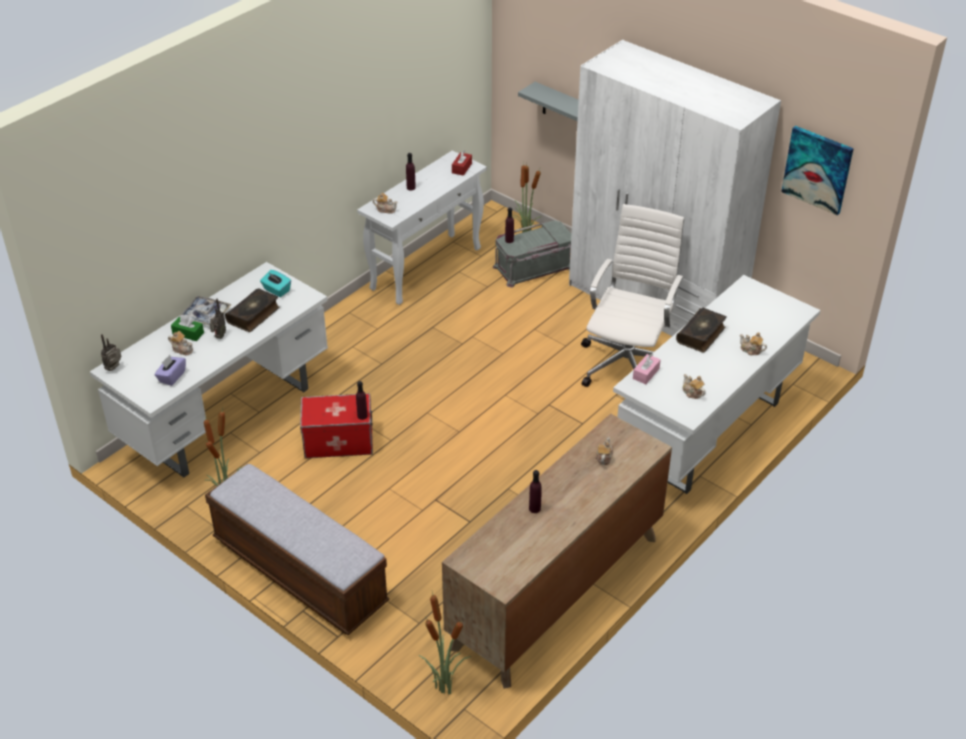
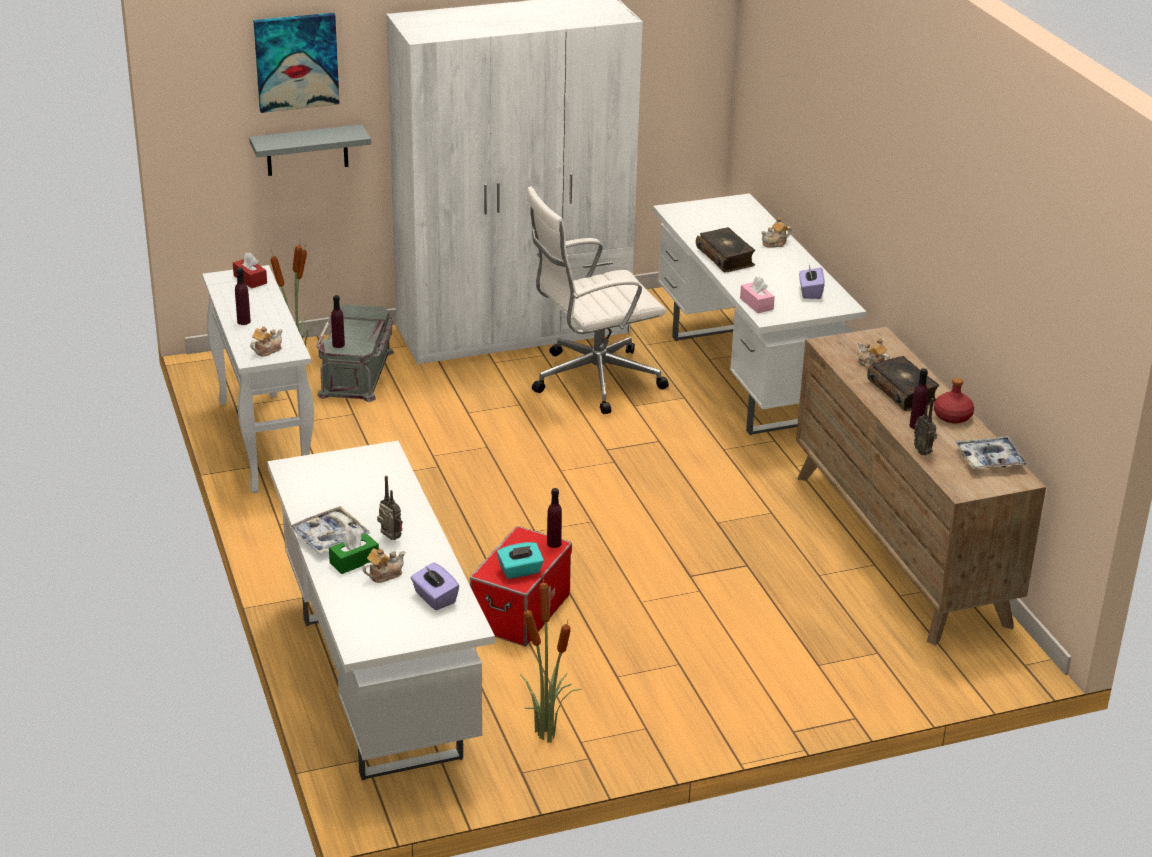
camera: 60 degrees left, 10 degrees down
radio [101,334,121,371] -> radio moved to [914,398,937,455]
bench [205,464,389,635] -> none
book [225,288,280,332] -> book moved to [867,356,939,411]
turquoise tissue box [260,270,291,297] -> turquoise tissue box moved to [497,542,544,579]
potted plant [419,592,471,695] -> none
white office chair [581,204,684,387] -> white office chair turned 75 degrees counterclockwise [526,186,669,414]
teapot [682,374,706,399] -> purple tissue box [799,265,825,299]
picture [781,126,854,215] -> picture moved to [253,13,340,113]
none -> red bottle [934,377,974,423]
none -> tray [955,437,1027,469]

